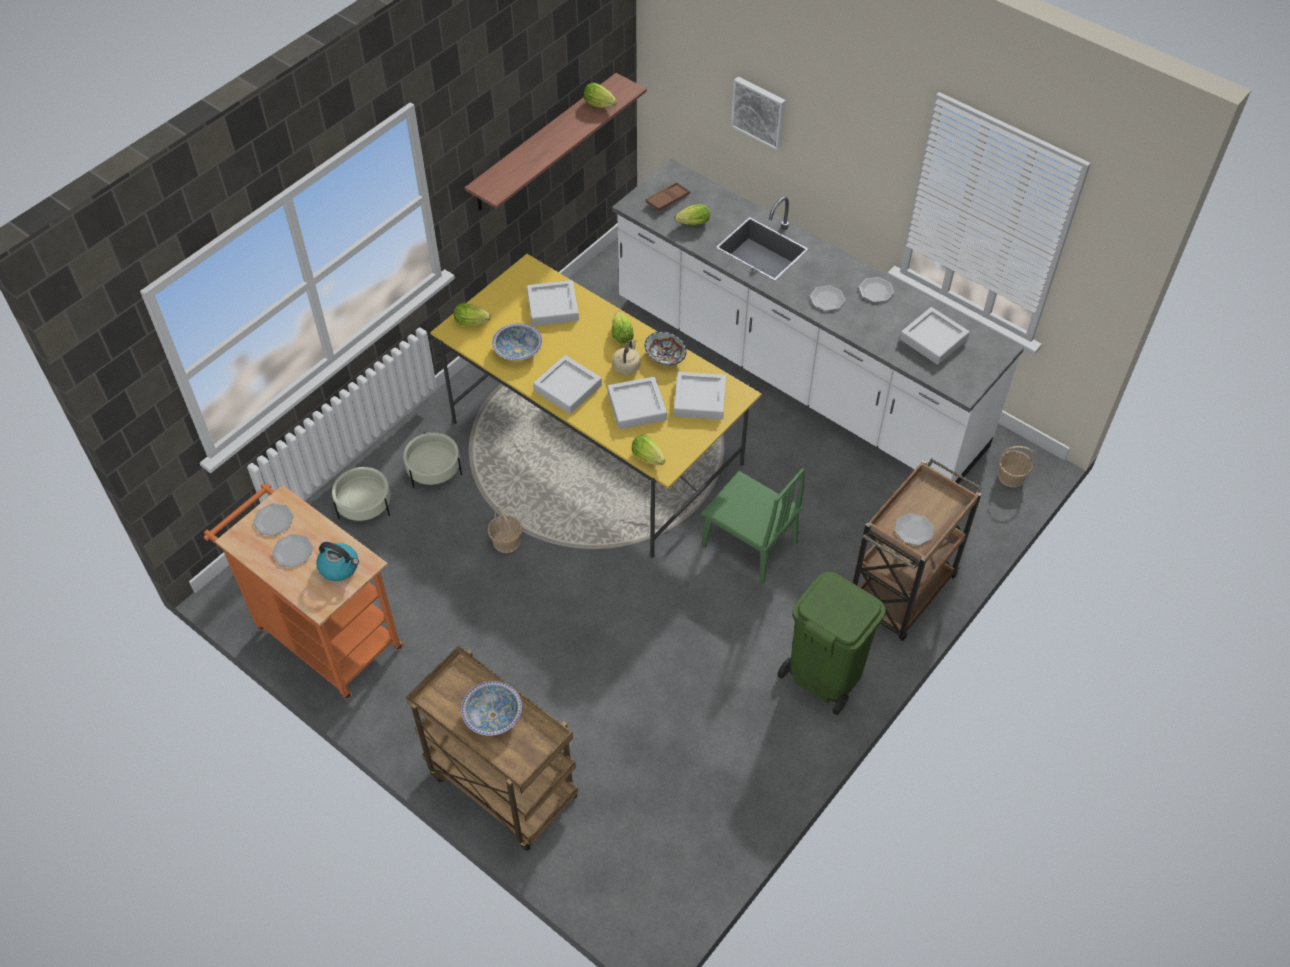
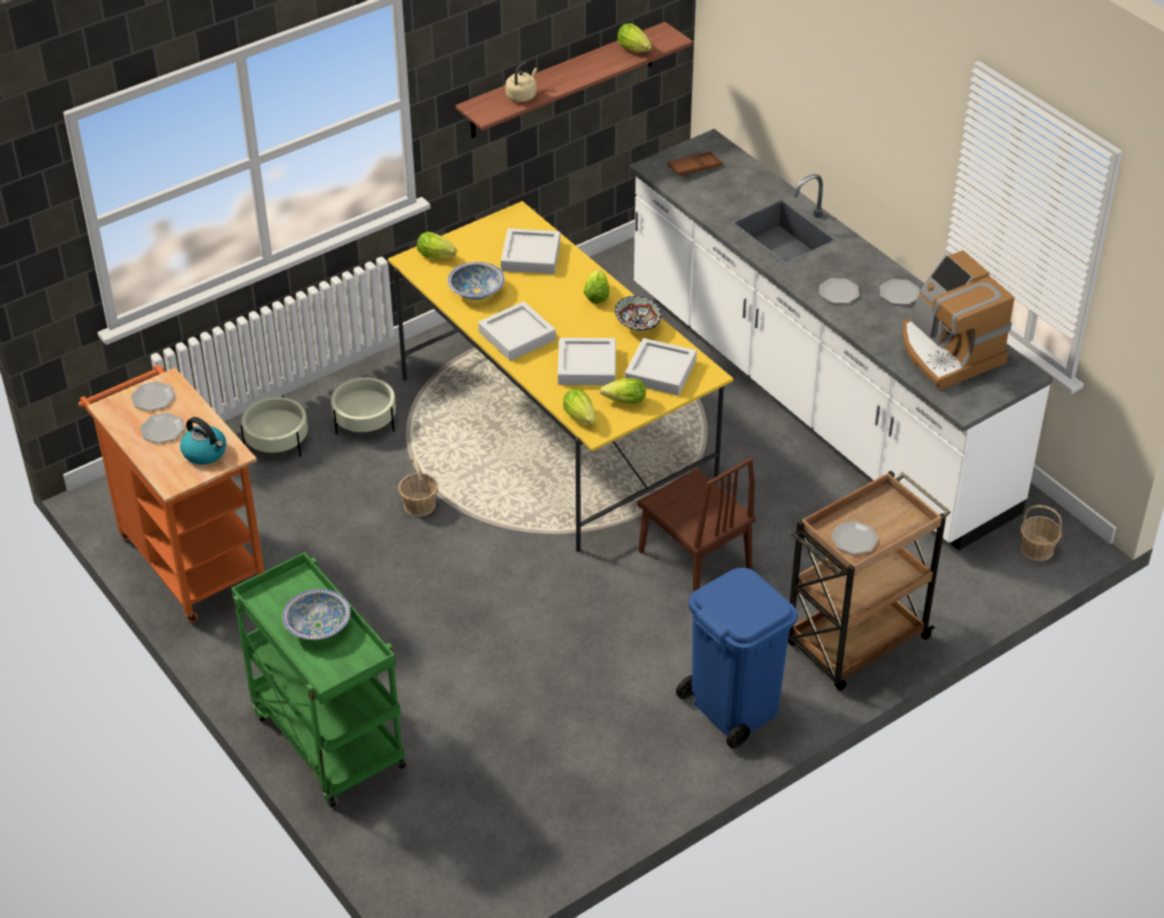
camera: 15 degrees right, 10 degrees down
brown cart [406,646,578,851] -> green cart [231,552,406,808]
beige kettle [613,340,640,375] -> beige kettle moved to [505,61,538,102]
lettuce [675,204,710,225] -> lettuce moved to [600,378,646,404]
green chair [701,468,805,584] -> brown chair [637,457,756,592]
picture [731,77,786,150] -> none
green trash can [777,572,886,715] -> blue trash can [676,568,798,748]
grey tray [900,307,970,365] -> coffee machine [903,250,1015,391]

